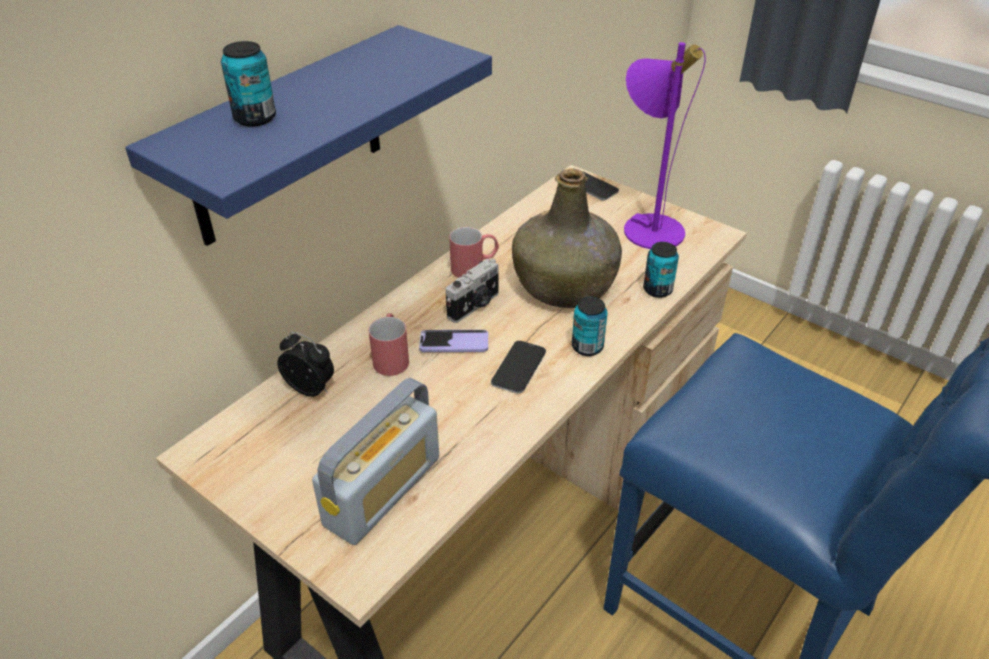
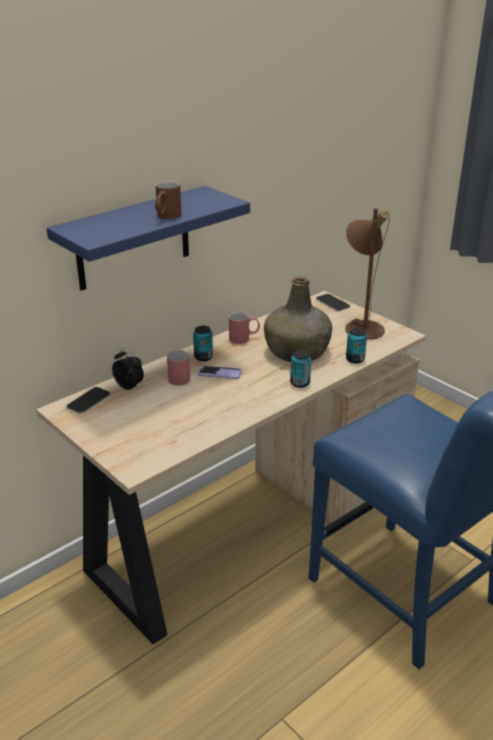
camera: 10 degrees right, 10 degrees down
can [221,41,276,127] -> can moved to [193,326,213,361]
radio [312,378,439,545] -> none
camera [446,258,499,323] -> none
phone [491,341,546,394] -> phone moved to [67,387,110,413]
purple table lamp [624,42,706,249] -> brown table lamp [345,208,390,340]
none -> brown mug [155,181,182,219]

